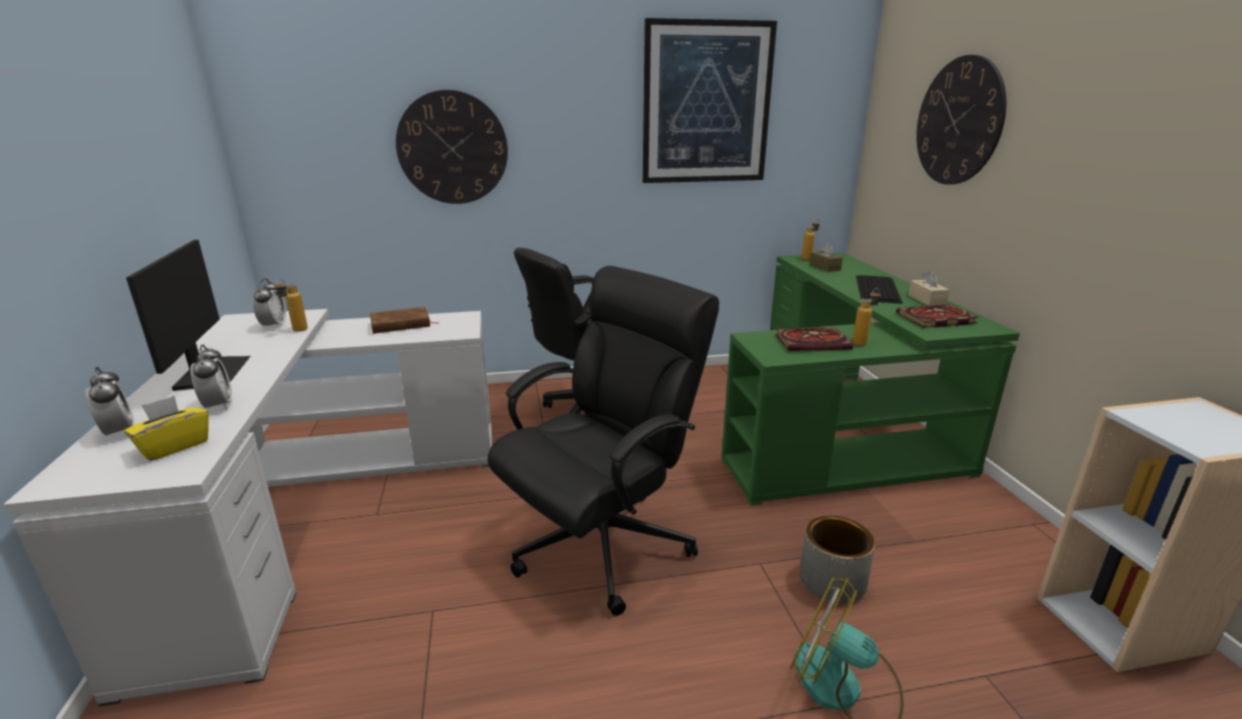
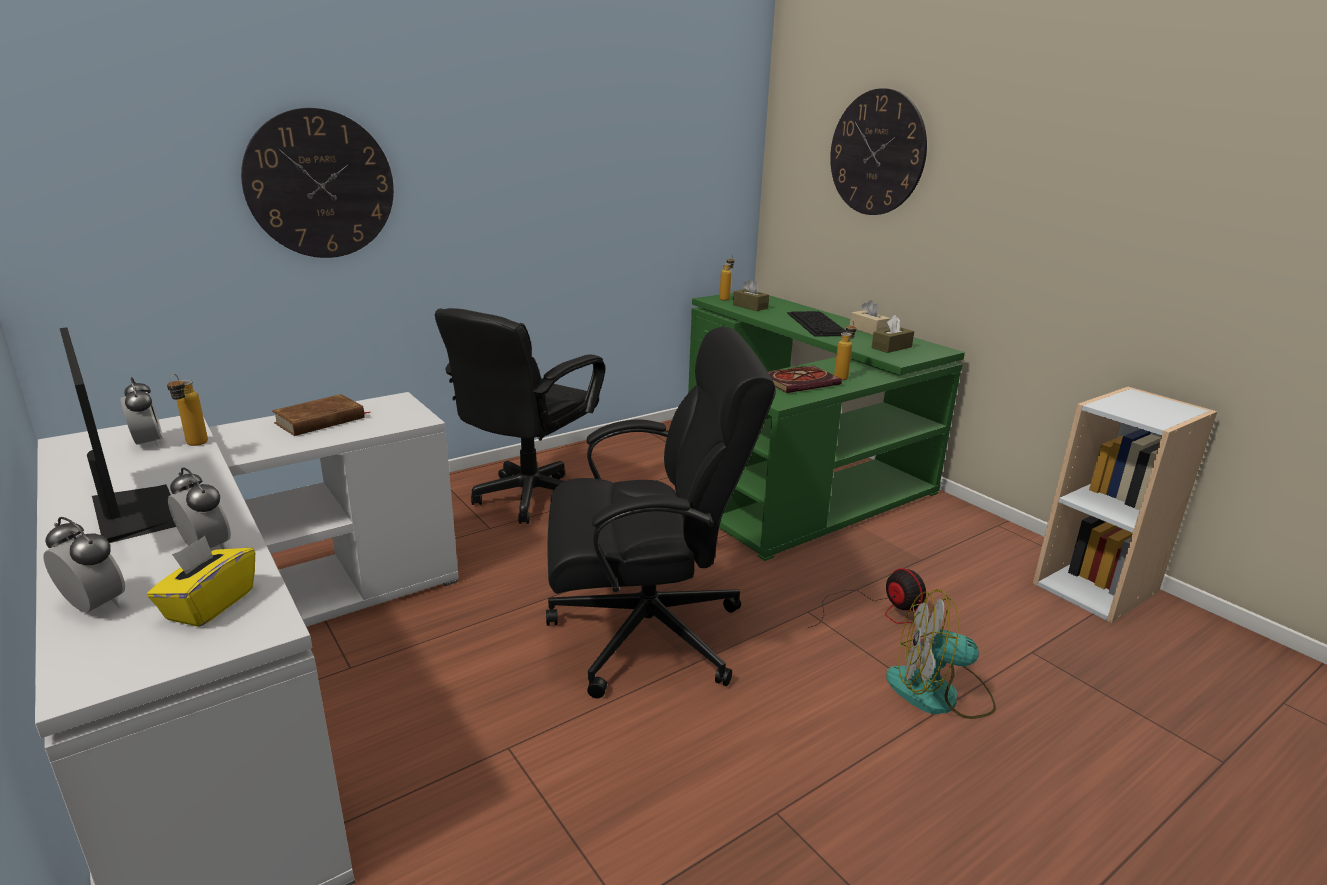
camera: 25 degrees left, 0 degrees up
black office chair [488,266,719,616] -> black office chair turned 60 degrees clockwise [546,327,776,698]
picture [643,18,777,183] -> none
grey planter [799,516,875,604] -> fan [808,568,926,628]
book [896,304,979,328] -> brown tissue box [872,315,914,353]

